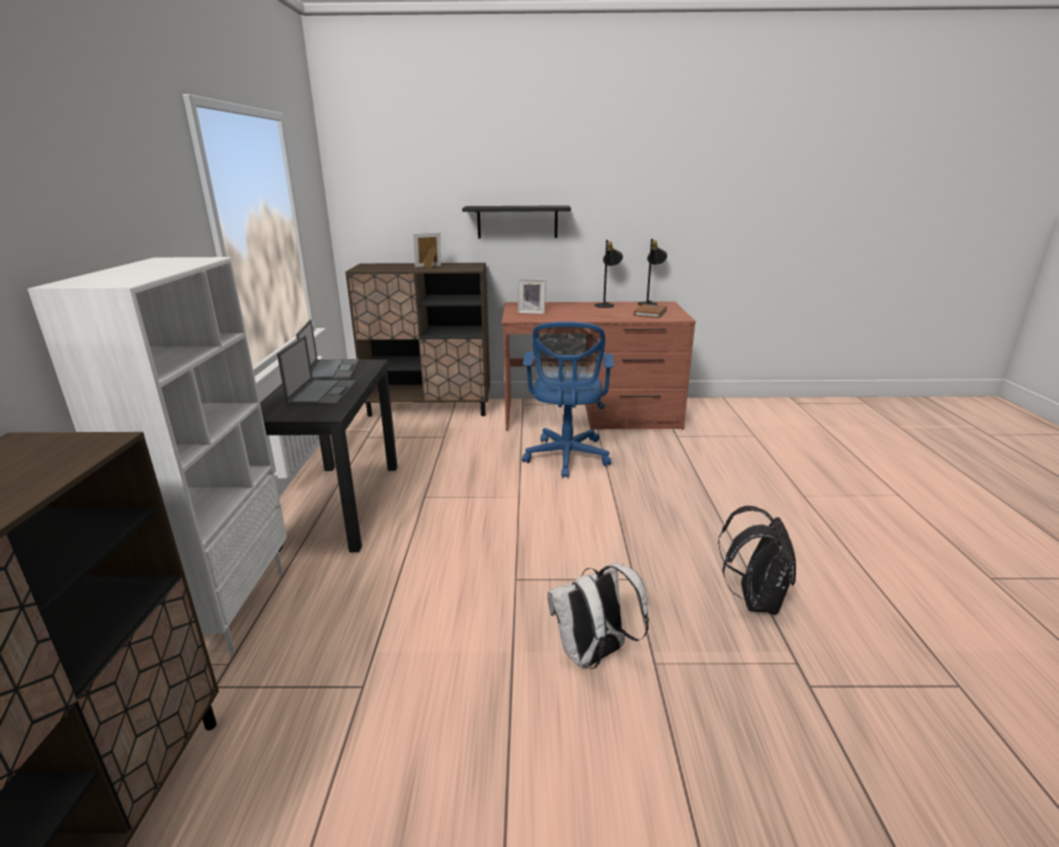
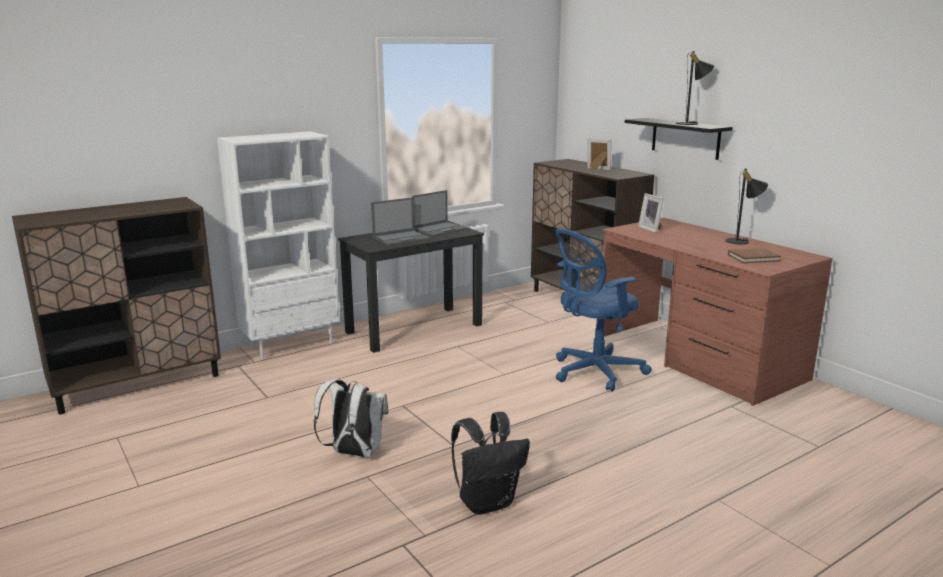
camera: 55 degrees right, 5 degrees down
black table lamp [637,239,667,306] -> black table lamp moved to [676,51,715,125]

